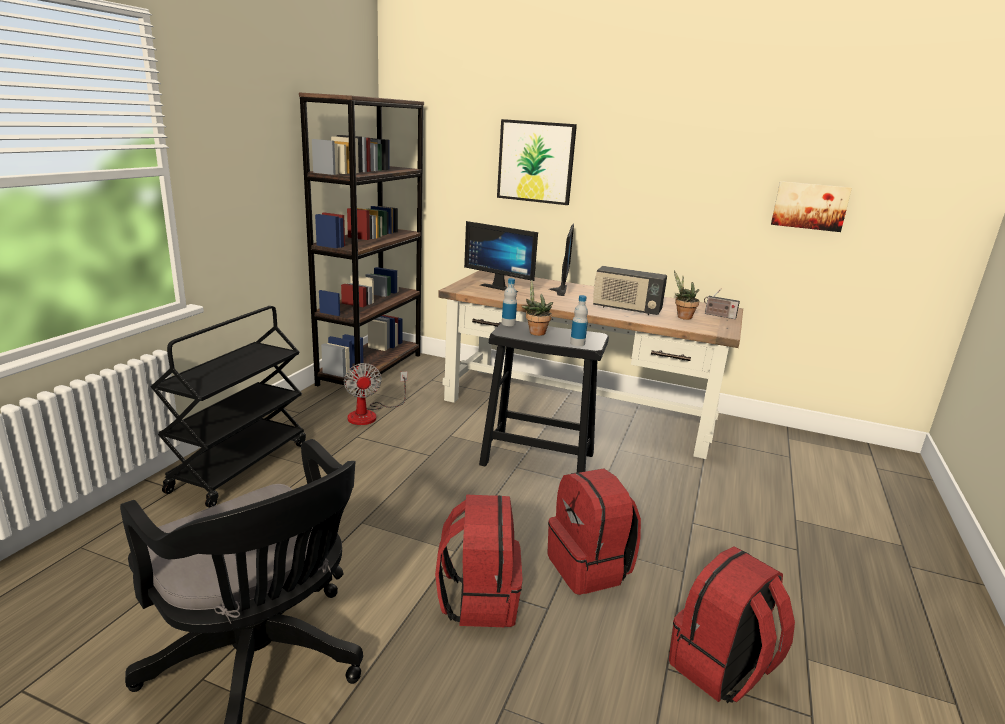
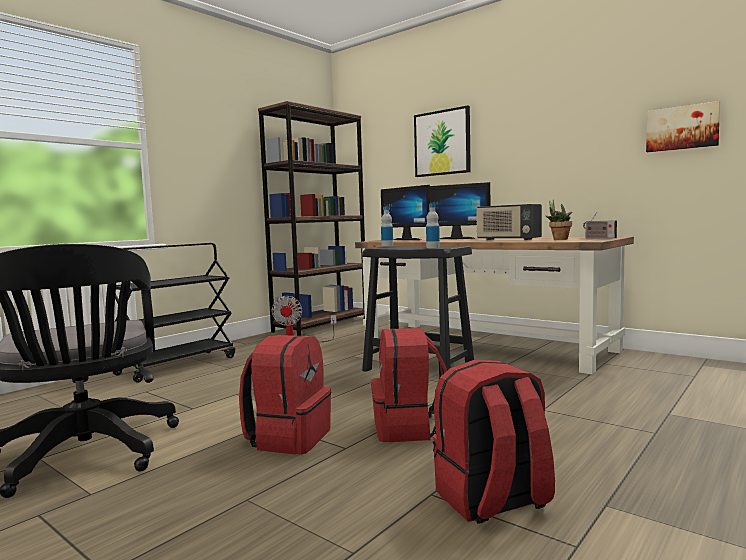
camera: 20 degrees right, 15 degrees down
potted plant [522,280,553,336] -> none
monitor [549,223,574,296] -> monitor turned 90 degrees clockwise [430,182,490,239]

